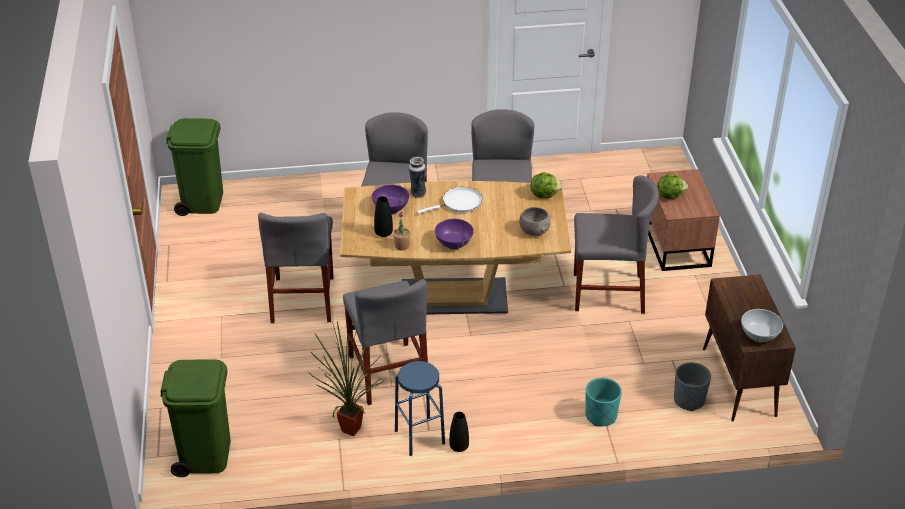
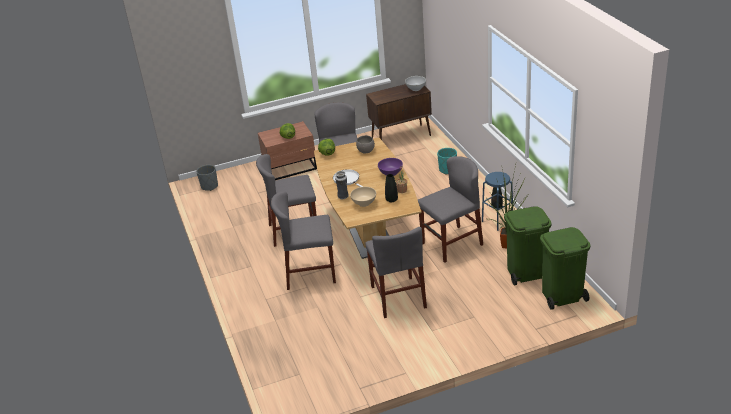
camera: 100 degrees left, 5 degrees down
green trash can [166,118,223,216] -> green trash can moved to [504,206,552,285]
grey chair [258,213,334,323] -> grey chair turned 90 degrees clockwise [365,227,427,318]
purple bowl [372,185,409,214] -> beige bowl [350,187,376,207]
grey planter [674,362,711,411] -> grey planter moved to [196,165,218,191]

